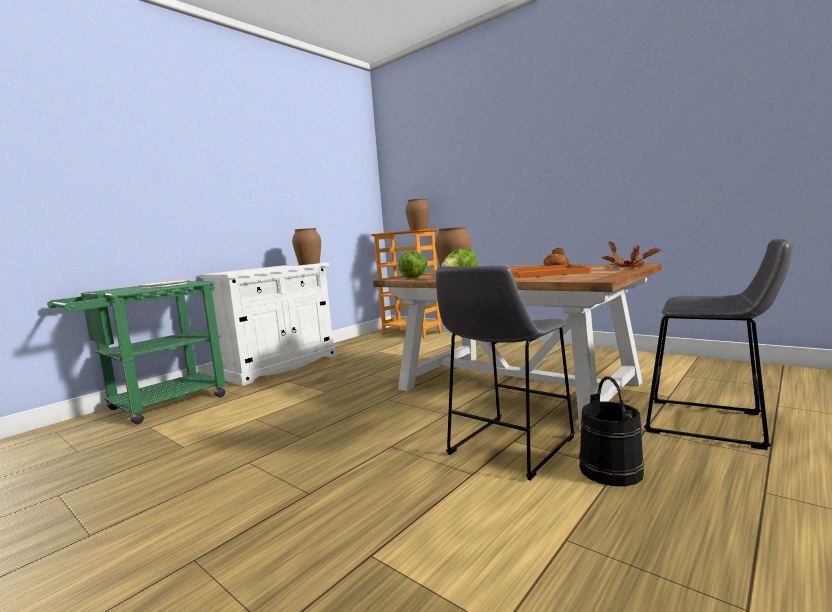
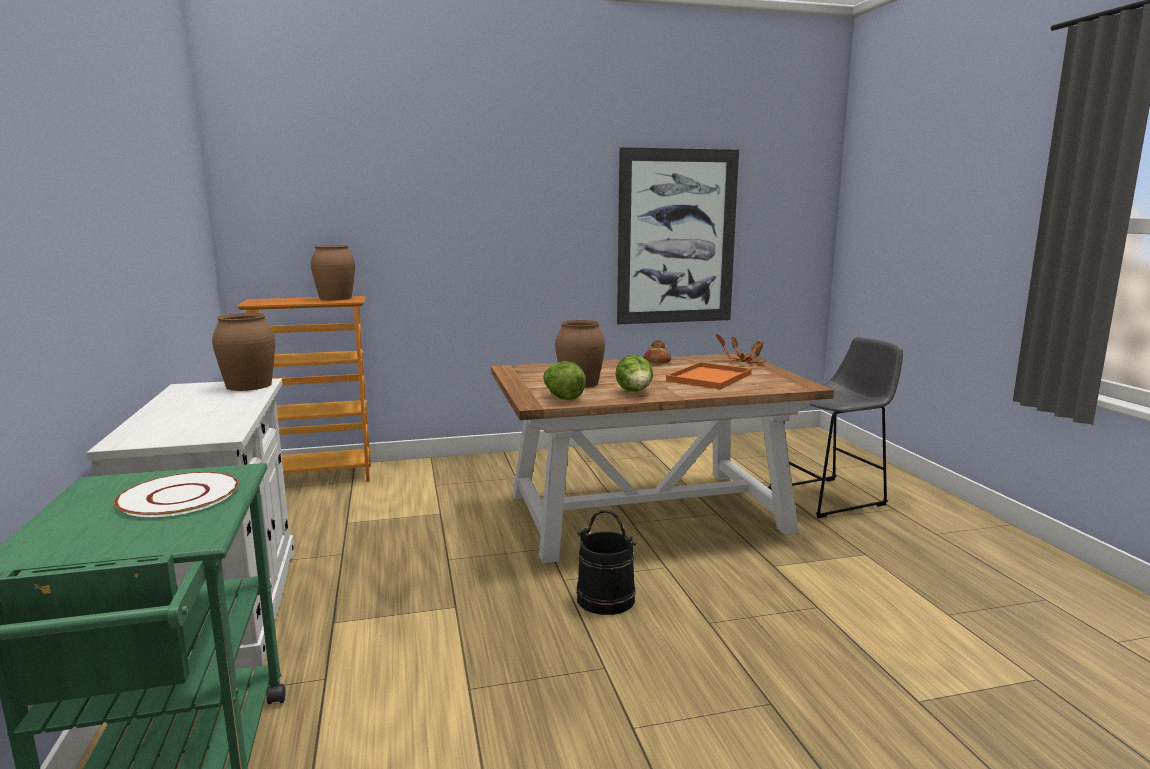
camera: 55 degrees left, 5 degrees up
grey stool [436,265,575,481] -> none
black bucket [579,376,644,486] -> black bucket moved to [577,509,636,615]
none -> picture [617,147,739,324]

